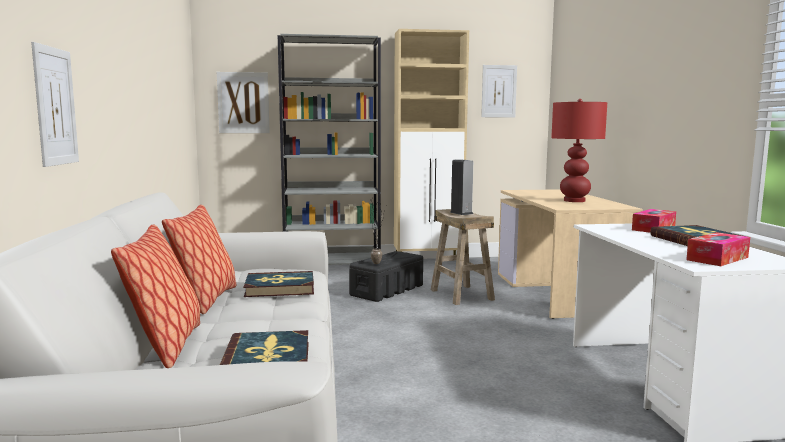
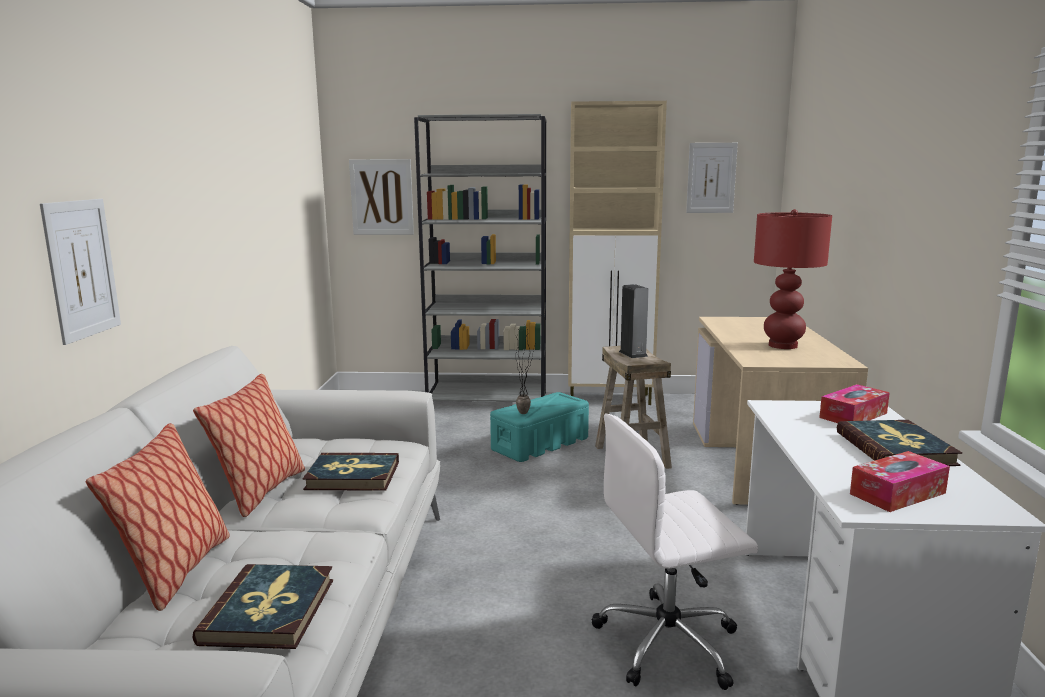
camera: 10 degrees right, 5 degrees up
black storage box [349,251,423,302] -> turquoise storage box [490,392,589,462]
none -> white office chair [592,414,758,690]

